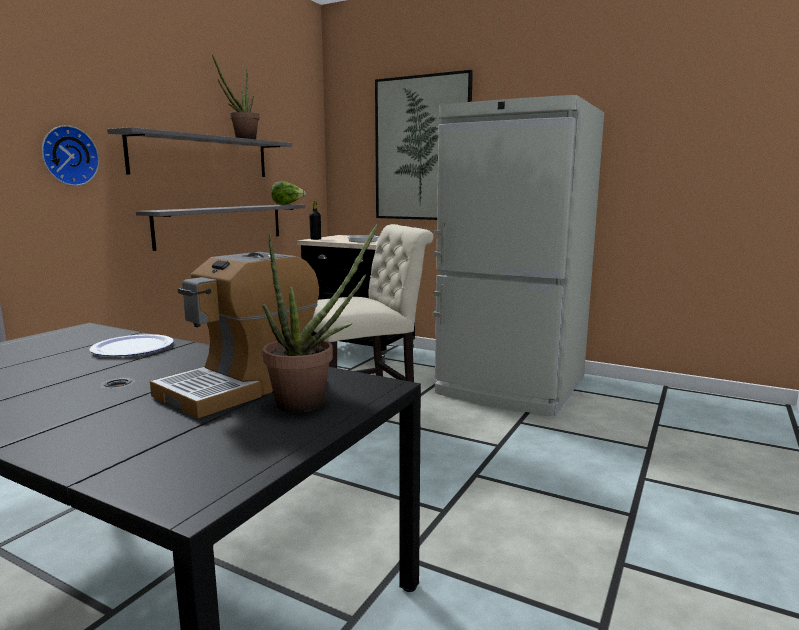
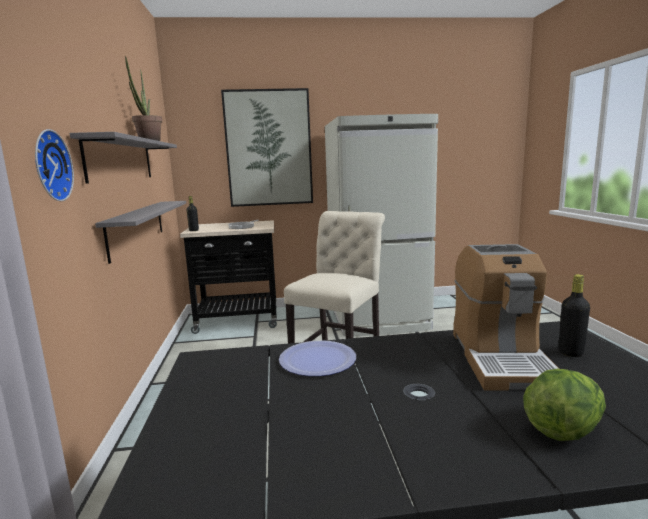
camera: 35 degrees left, 0 degrees up
potted plant [262,224,378,413] -> black bottle [558,274,590,357]
lettuce [271,181,306,205] -> lettuce moved to [523,369,606,441]

